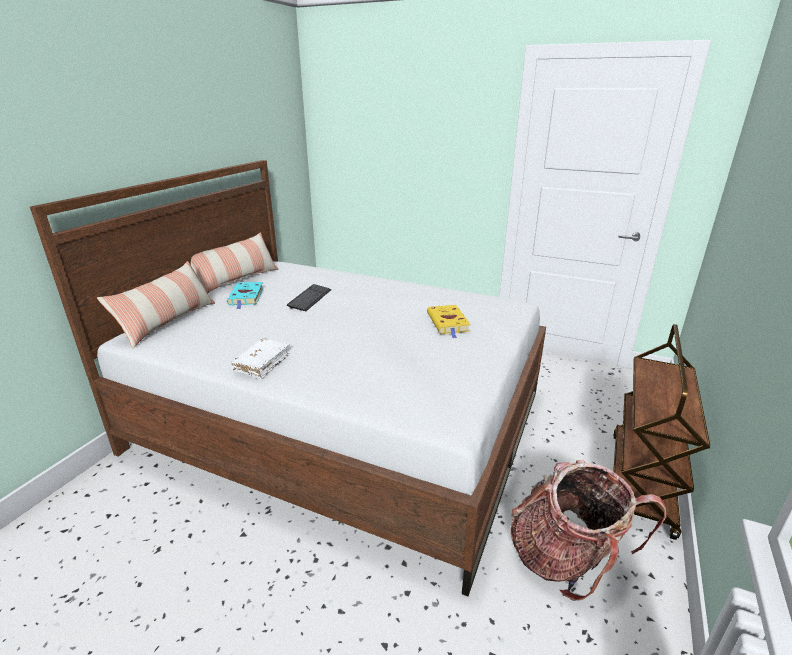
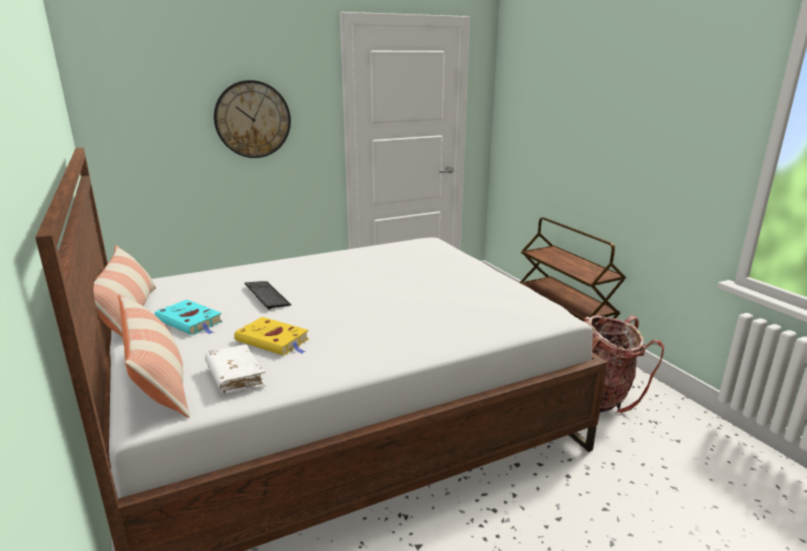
camera: 50 degrees left, 5 degrees down
white book [230,338,290,380] -> white book moved to [205,345,266,393]
yellow book [427,305,471,338] -> yellow book moved to [234,317,309,356]
none -> wall clock [214,80,291,158]

